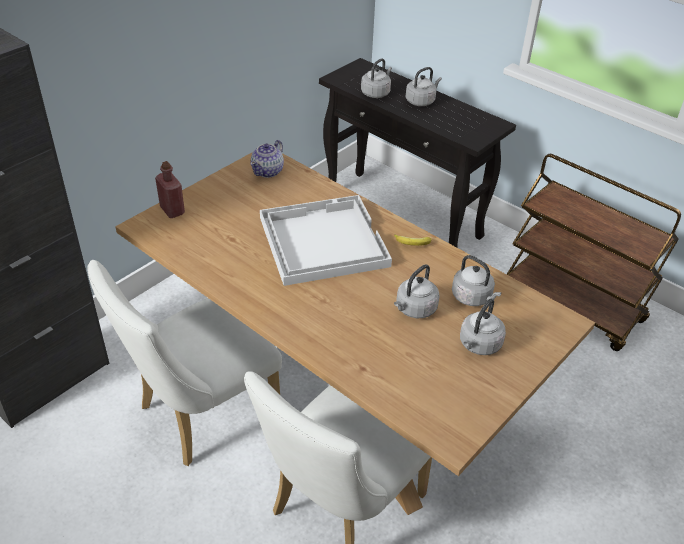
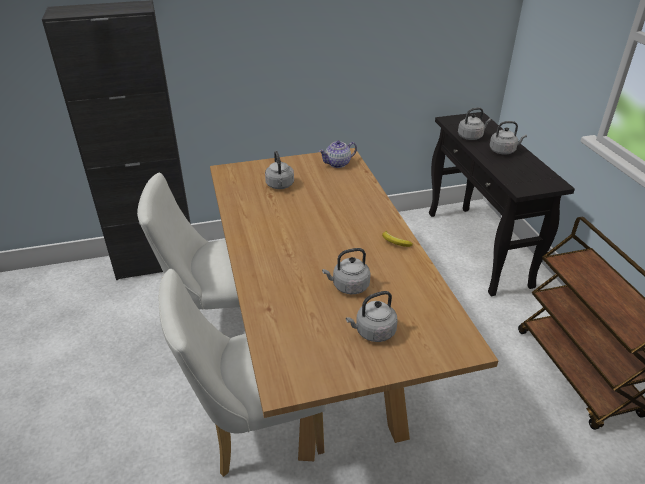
camera: 35 degrees right, 5 degrees down
red bottle [155,161,185,218] -> none
white tray [260,195,392,286] -> none
grey kettle [452,255,501,306] -> grey kettle moved to [265,151,294,189]

